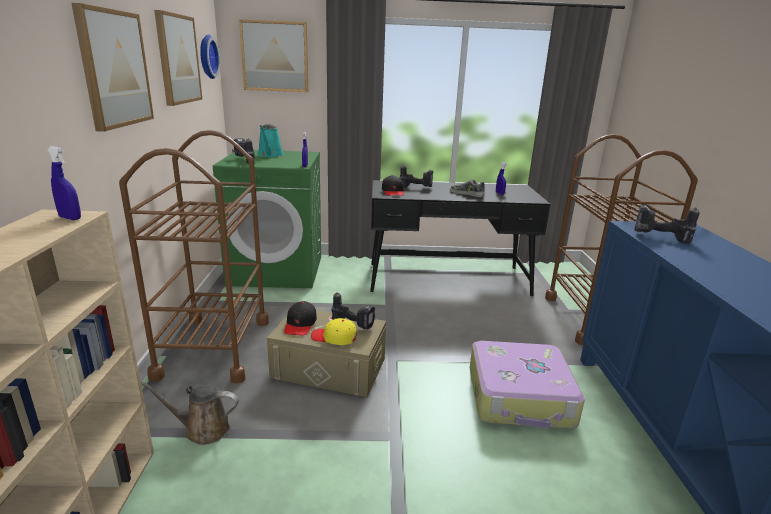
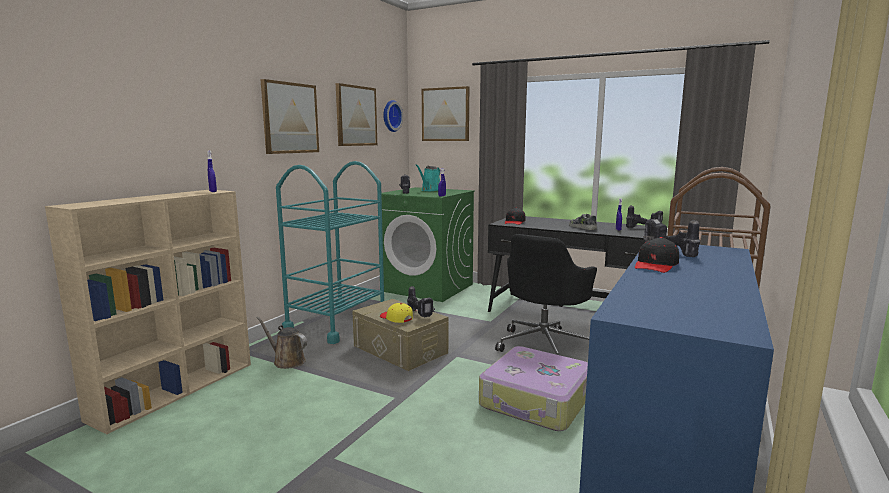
camera: 30 degrees right, 10 degrees down
brown cart [119,130,269,384] -> turquoise cart [276,161,384,344]
black cap [284,301,317,336] -> black cap moved to [635,237,679,273]
power drill [399,165,434,188] -> power drill moved to [626,205,663,228]
none -> black office chair [495,234,597,355]

